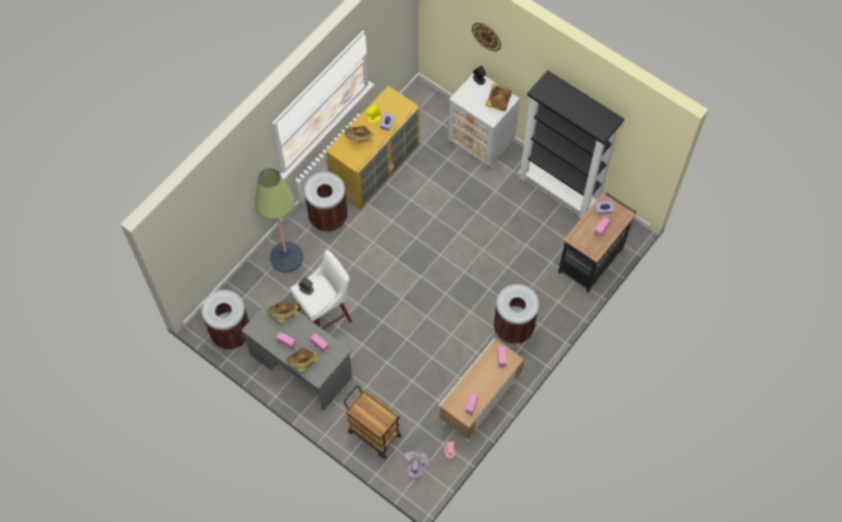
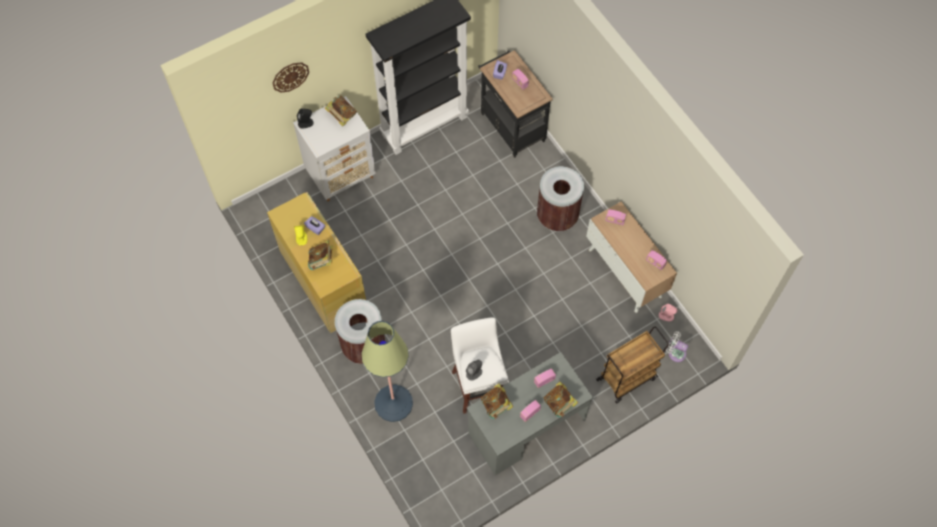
camera: 70 degrees left, 0 degrees up
brown trash can [202,290,249,349] -> none

